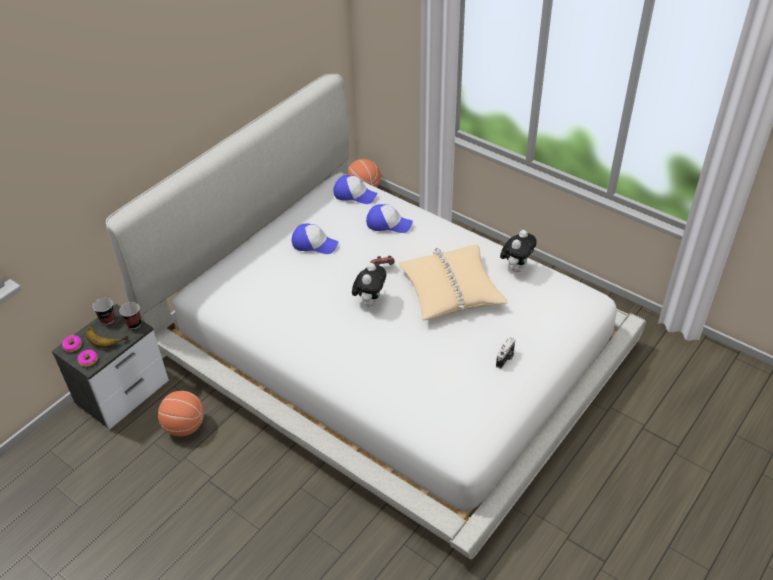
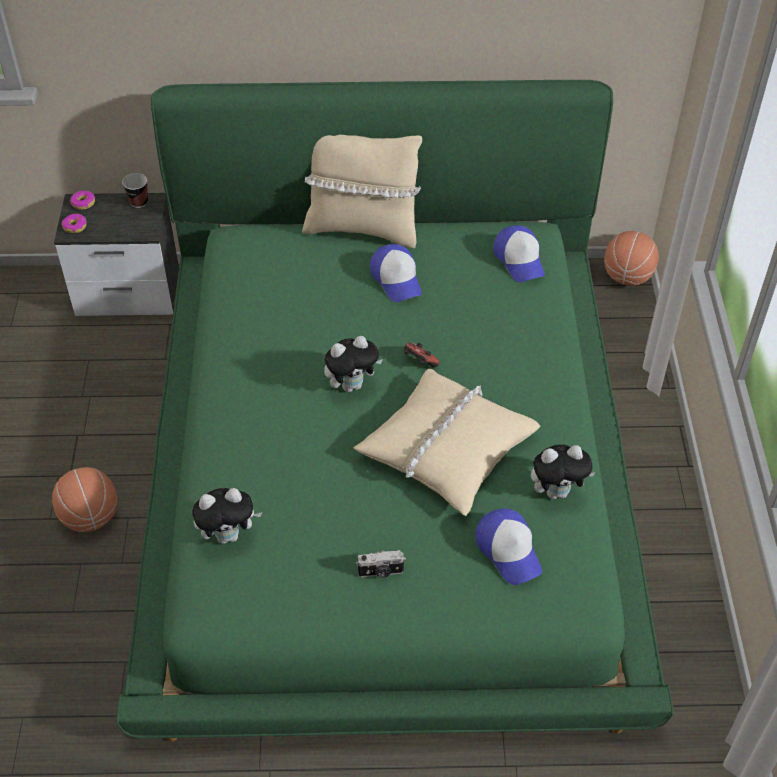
camera: 50 degrees right, 5 degrees up
banana [85,326,129,348] -> none
white bed [106,74,646,559] -> green bed [116,80,674,742]
cup [119,302,141,329] -> none
basketball [158,391,204,436] -> basketball moved to [52,467,117,532]
cap [366,204,413,233] -> cap moved to [475,508,542,585]
none -> plush toy [192,488,262,544]
none -> beige pillow [302,135,422,248]

